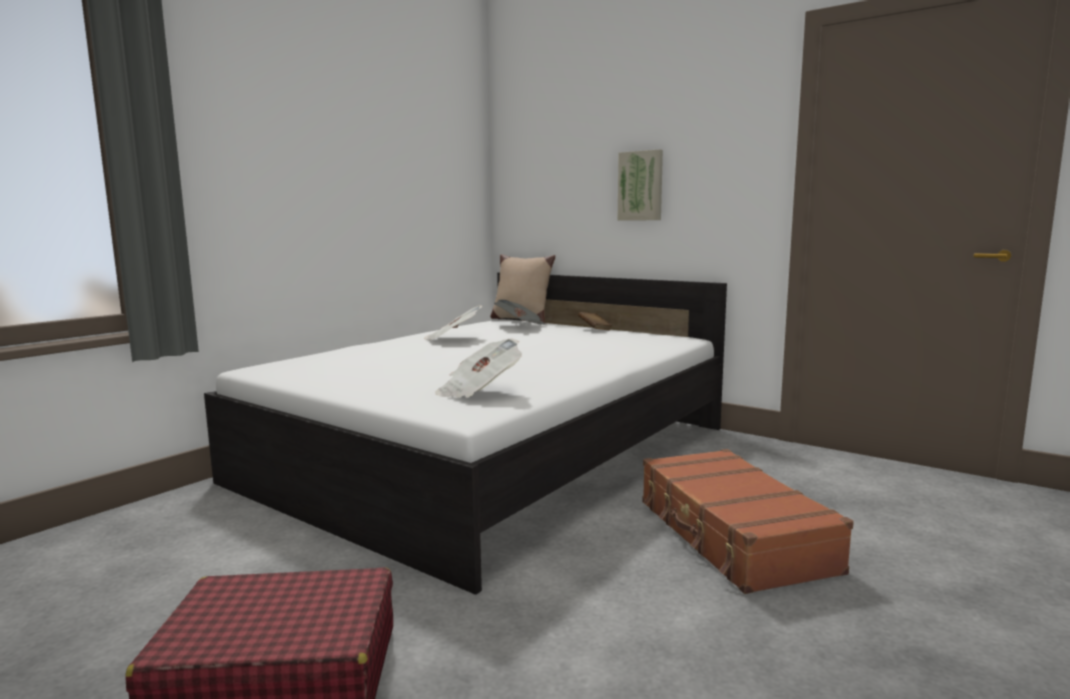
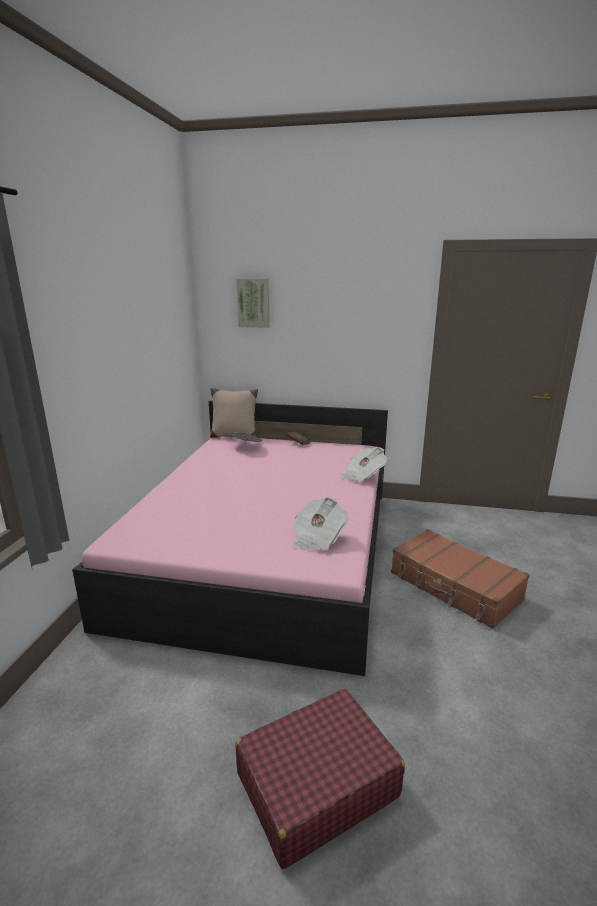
camera: 25 degrees left, 10 degrees up
white bed [204,272,727,595] -> pink bed [72,401,388,676]
newspaper [424,305,482,341] -> newspaper moved to [341,447,387,482]
picture [617,149,663,221] -> picture moved to [236,278,270,328]

